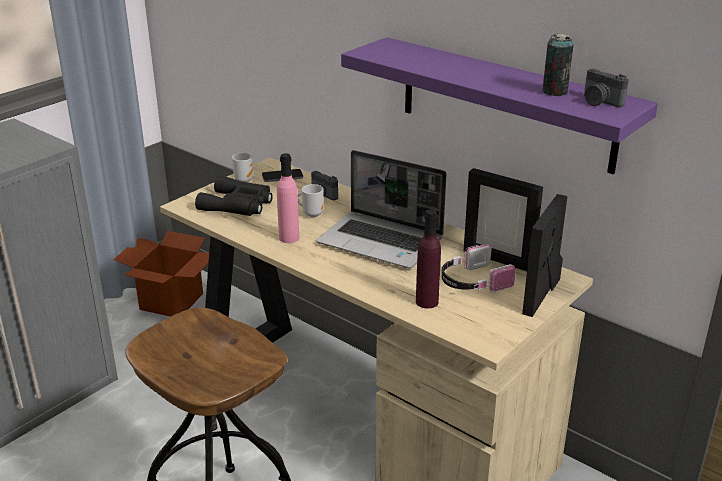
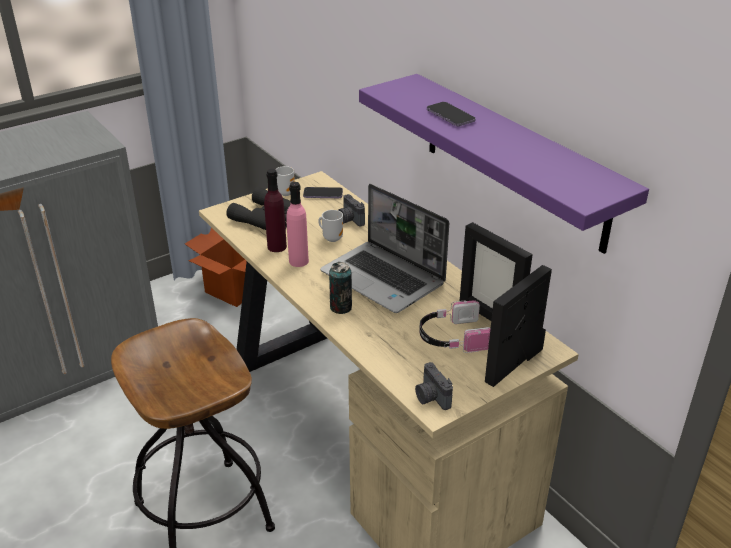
camera: 15 degrees right, 5 degrees up
purple bottle [416,209,441,308] -> purple bottle moved to [264,169,287,252]
can [542,33,574,96] -> can moved to [329,262,352,314]
camera [584,69,629,107] -> camera moved to [415,362,453,410]
none -> phone [427,102,476,127]

